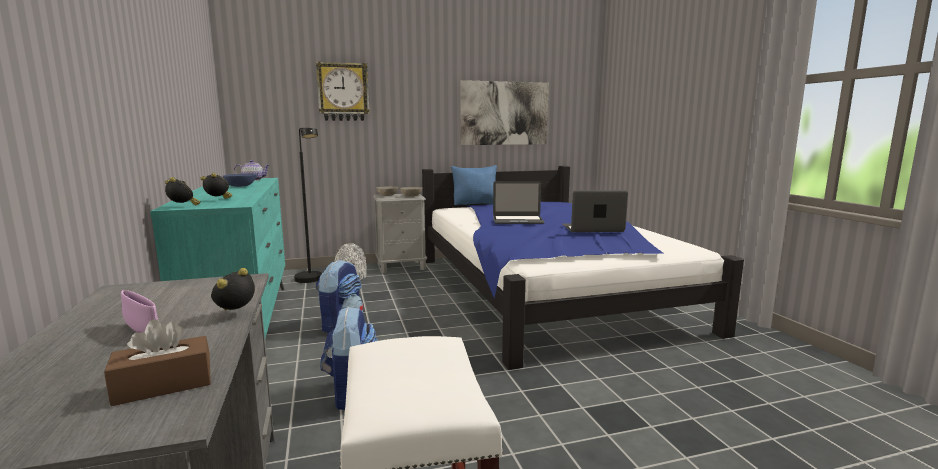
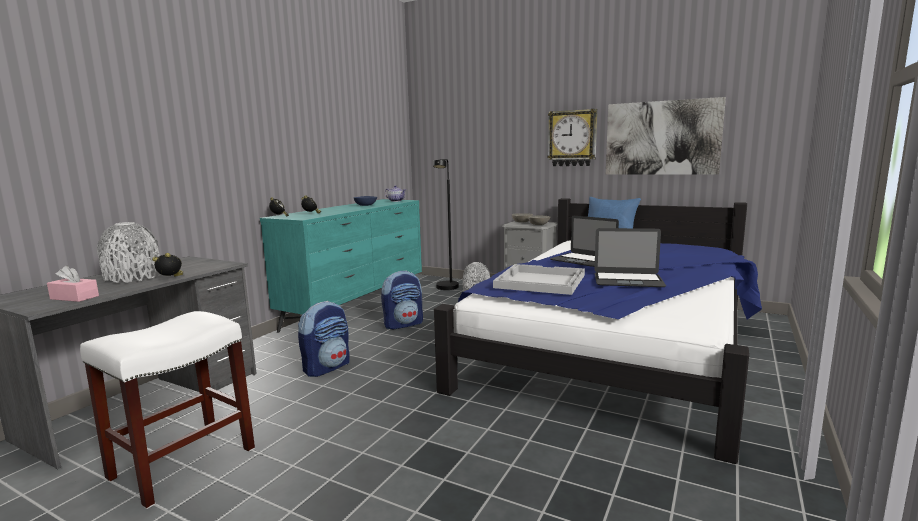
camera: 45 degrees right, 0 degrees up
brown tissue box [104,319,211,406] -> pink tissue box [47,265,99,302]
purple bowl [121,290,159,333] -> grey vase [97,222,161,283]
wall clock [316,61,370,121] -> wall clock moved to [547,109,597,166]
laptop [562,190,628,232] -> laptop turned 150 degrees clockwise [594,228,666,287]
none -> white tray [493,264,585,295]

